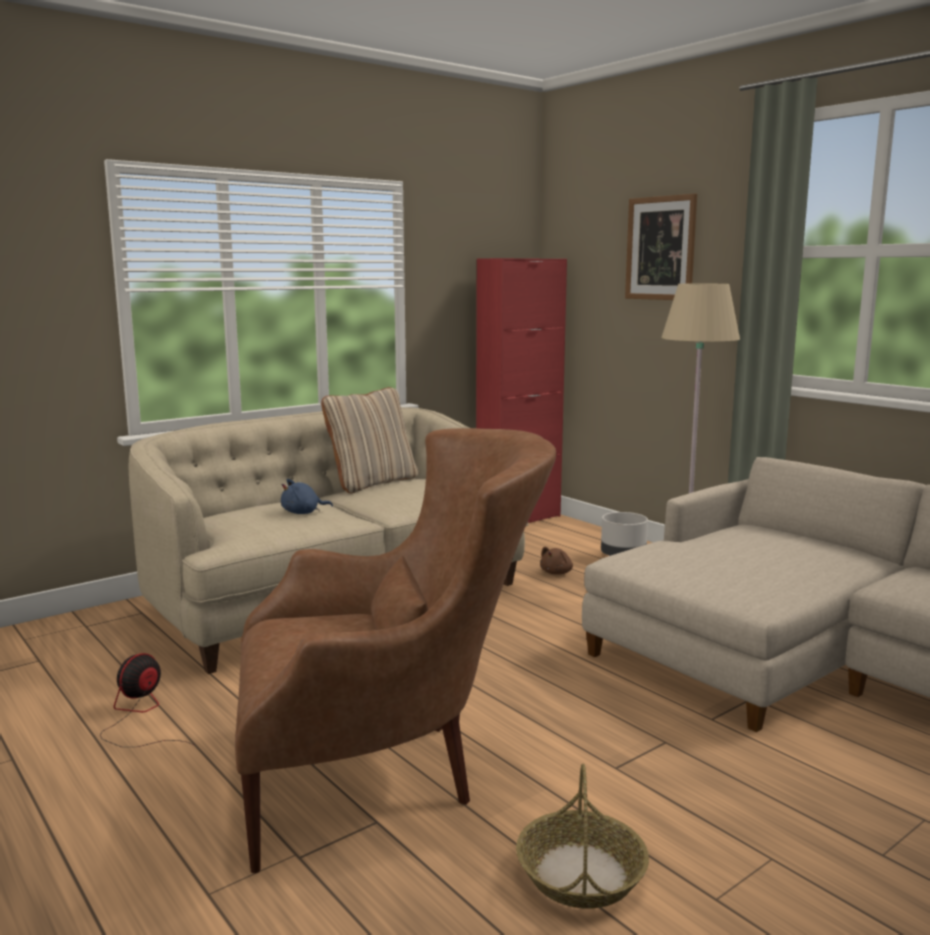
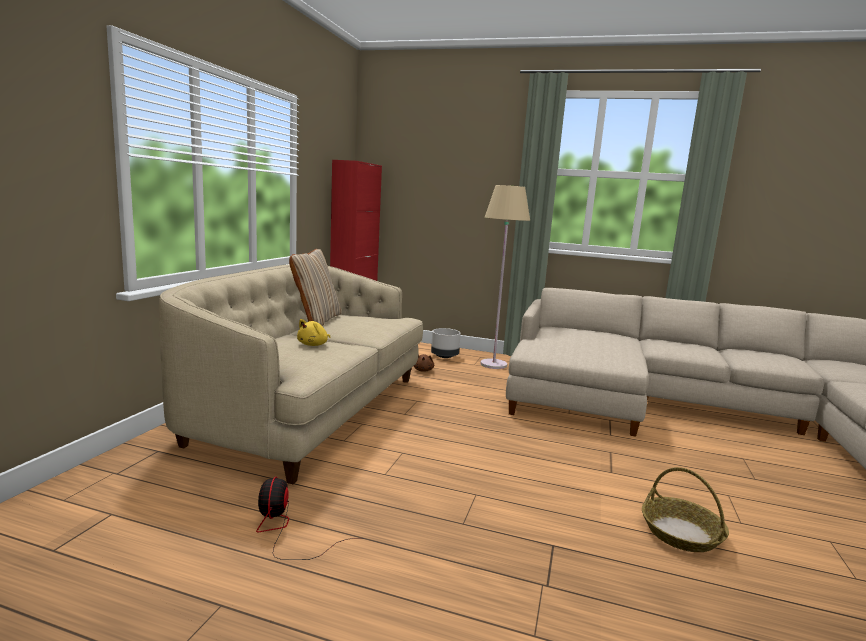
camera: 35 degrees left, 0 degrees up
brown armchair [235,428,556,873] -> none
blue plush toy [281,479,333,514] -> yellow plush toy [297,319,330,346]
picture [625,194,697,300] -> none

